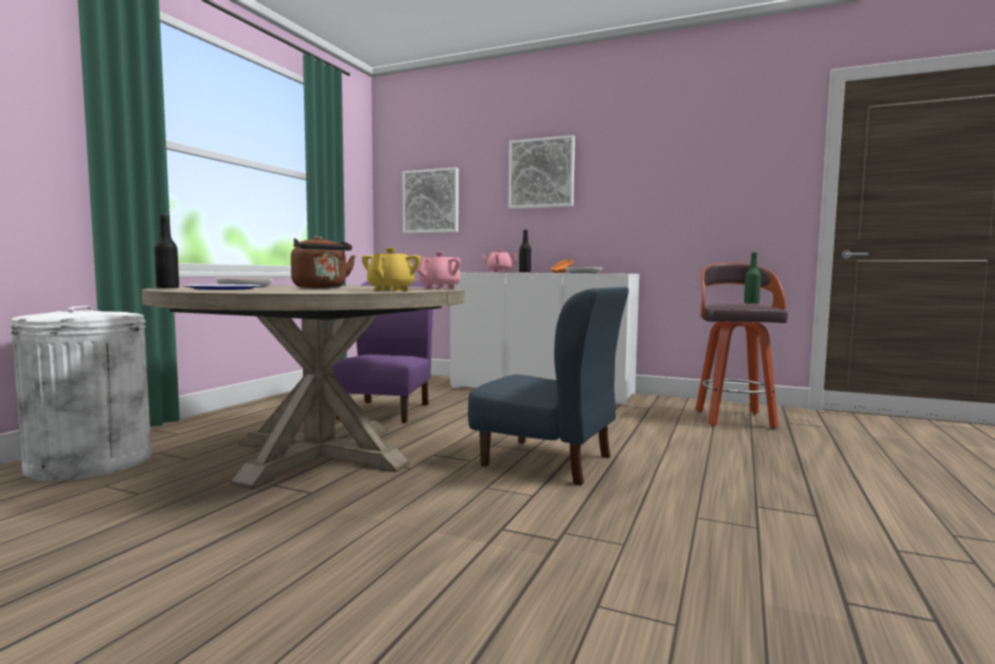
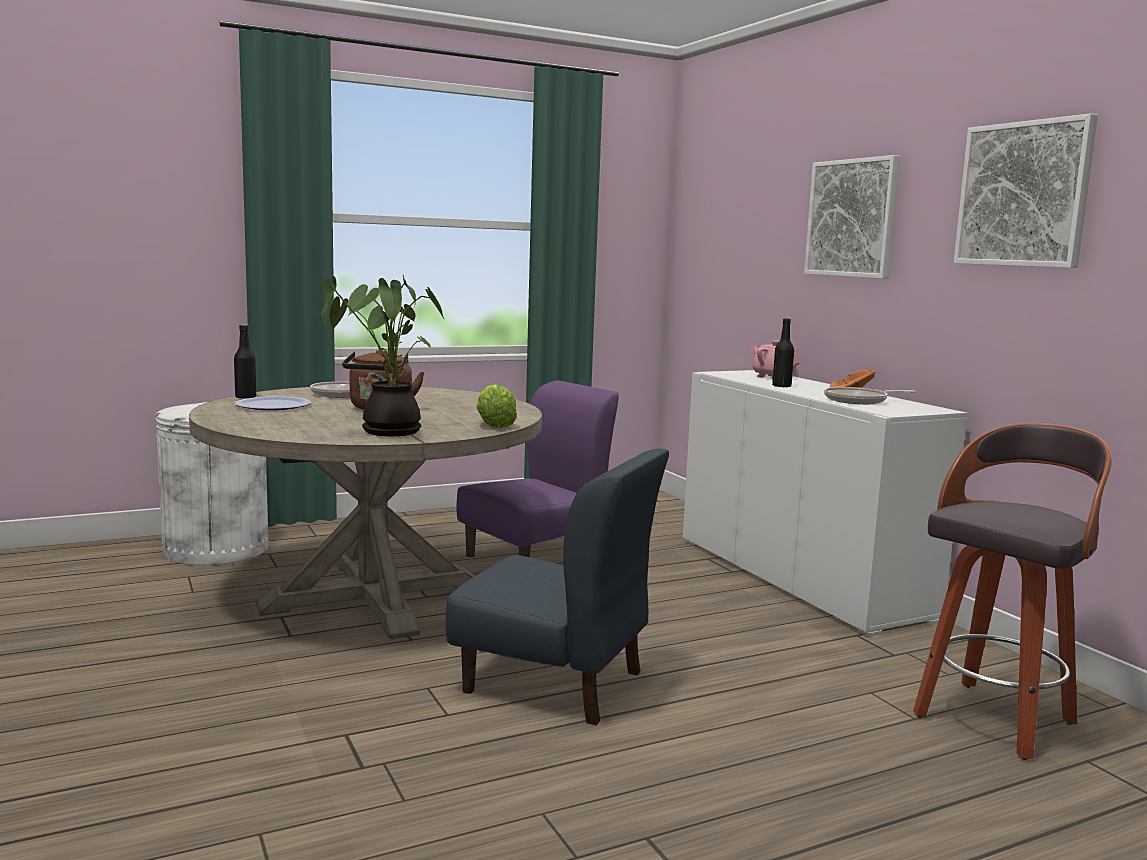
camera: 40 degrees right, 5 degrees up
yellow teapot [362,248,421,291] -> potted plant [321,275,445,436]
picture [402,167,458,233] -> picture moved to [953,113,1098,268]
pink teapot [416,252,461,289] -> lettuce [476,384,517,428]
blue chair [468,287,629,485] -> blue chair turned 45 degrees counterclockwise [445,448,669,726]
green bottle [744,252,761,304] -> none

